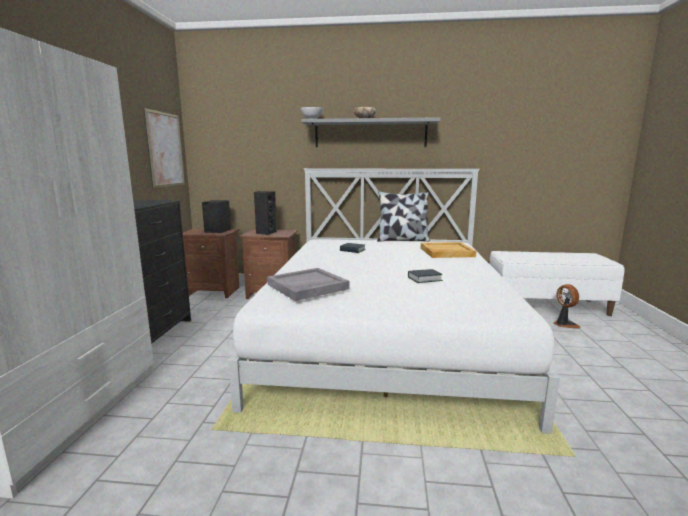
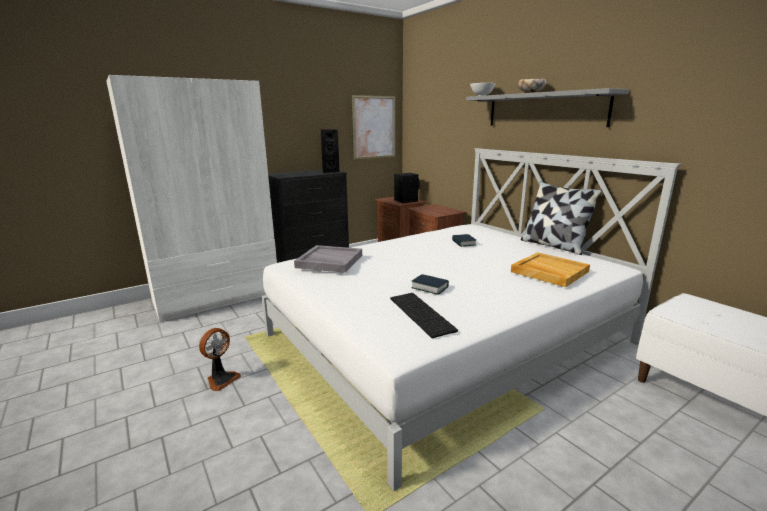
camera: 50 degrees right, 5 degrees up
black speaker [254,191,277,235] -> black speaker moved to [321,129,339,173]
fan [553,284,580,328] -> fan moved to [199,328,241,391]
none -> keyboard [390,293,458,338]

